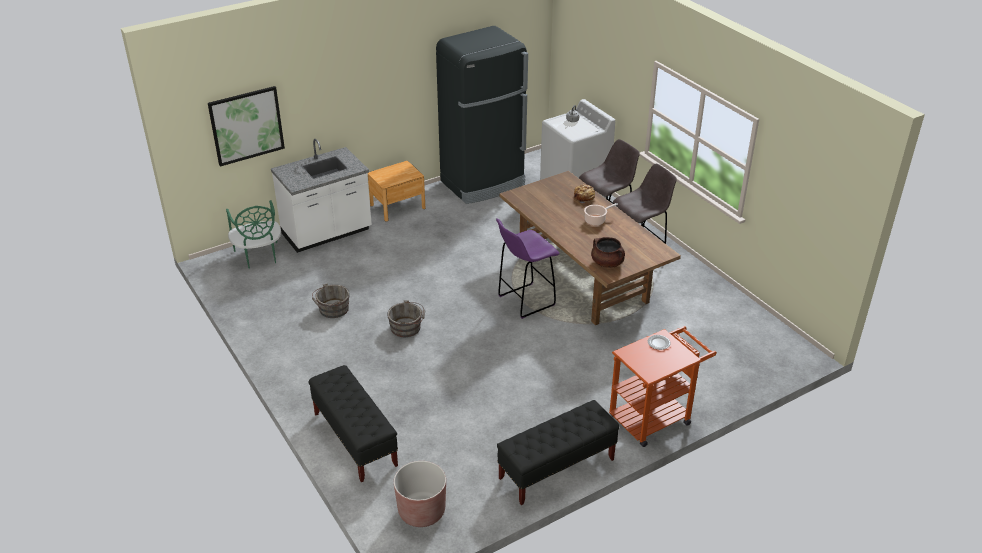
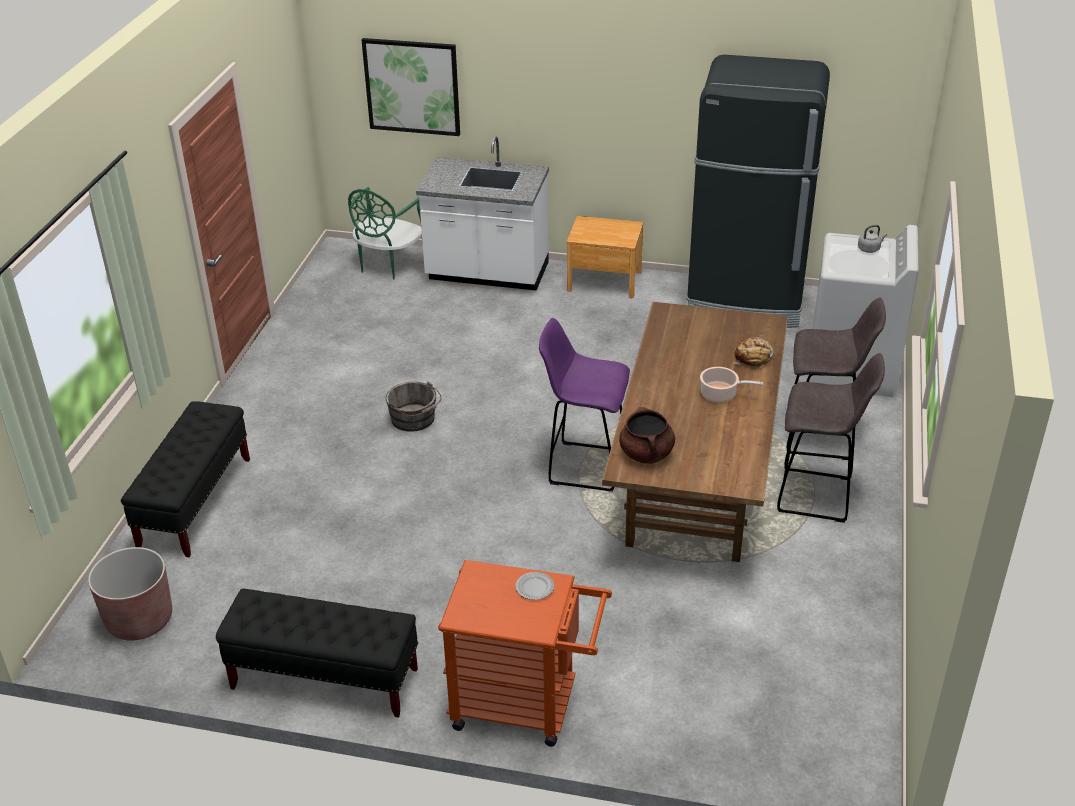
camera: 45 degrees right, 0 degrees up
grey bucket [312,283,350,318] -> none

